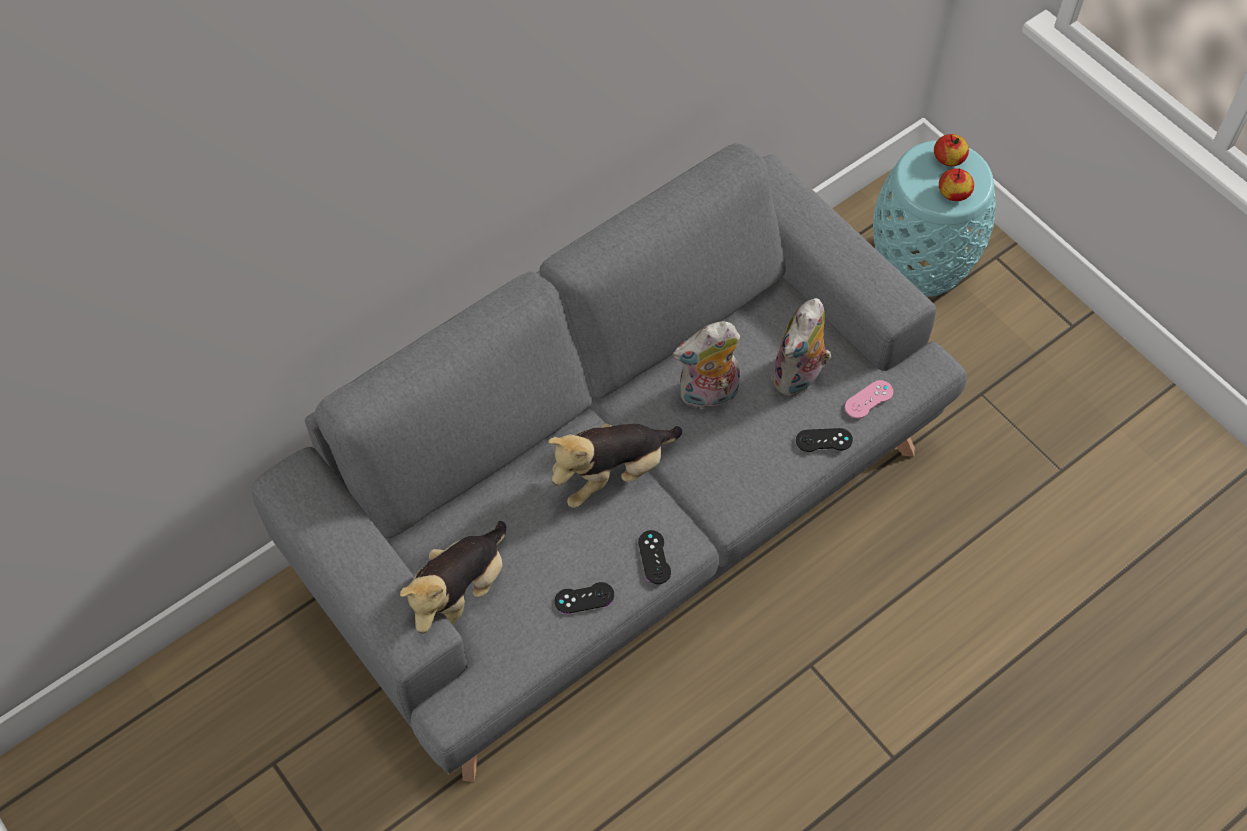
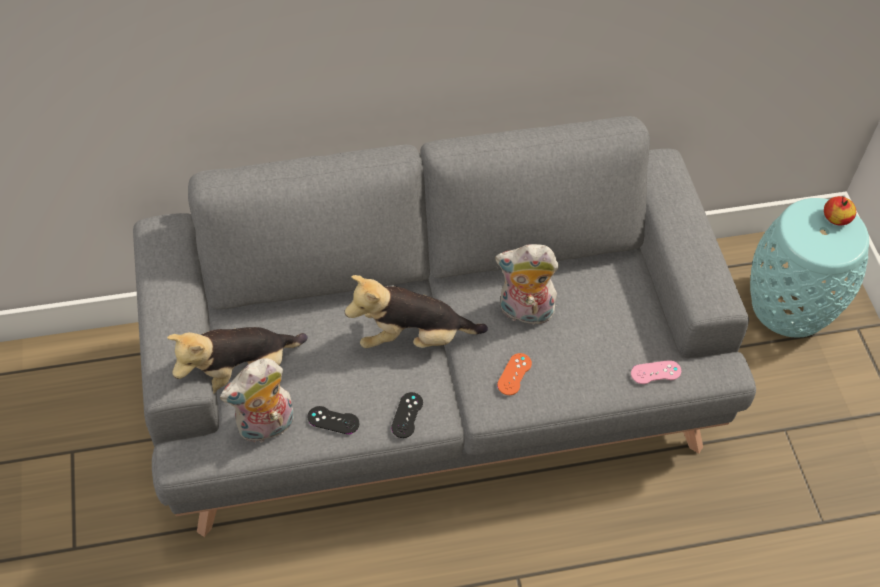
camera: 25 degrees right, 5 degrees down
plush toy [771,298,831,397] -> plush toy moved to [220,358,294,443]
black game controller [796,428,853,452] -> none
apple [939,168,974,201] -> none
none -> orange game controller [497,353,532,395]

